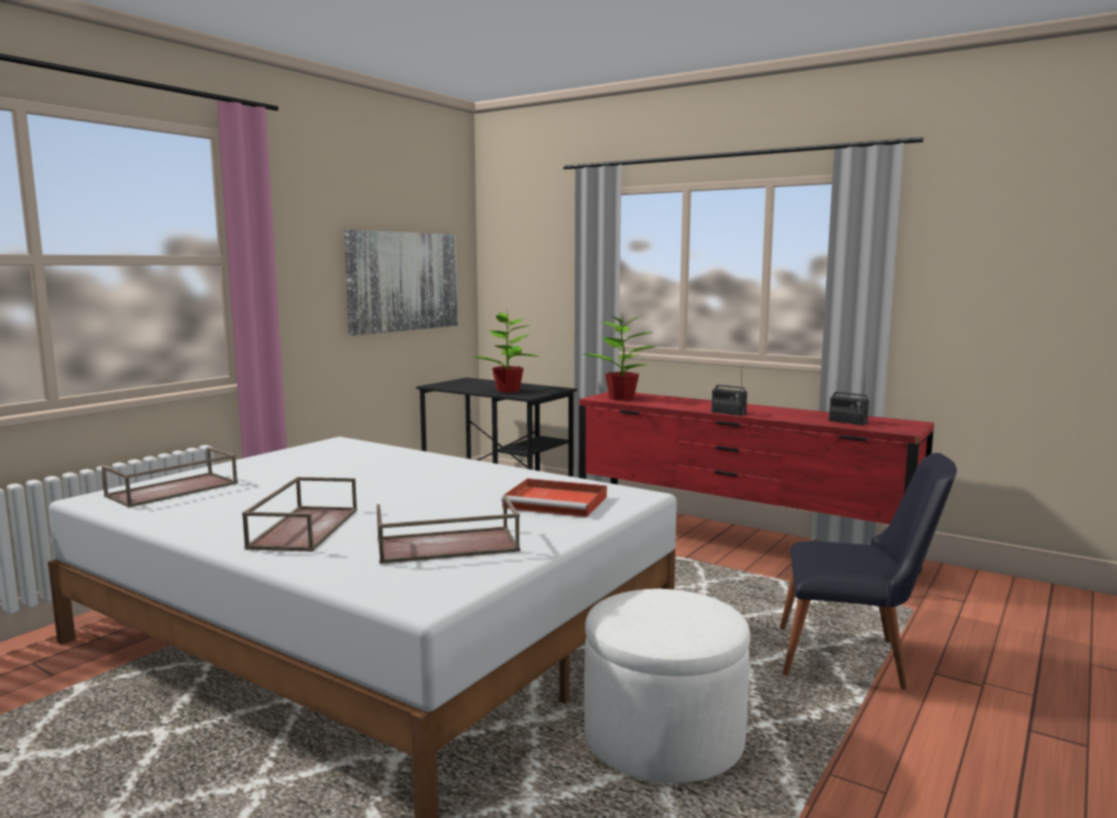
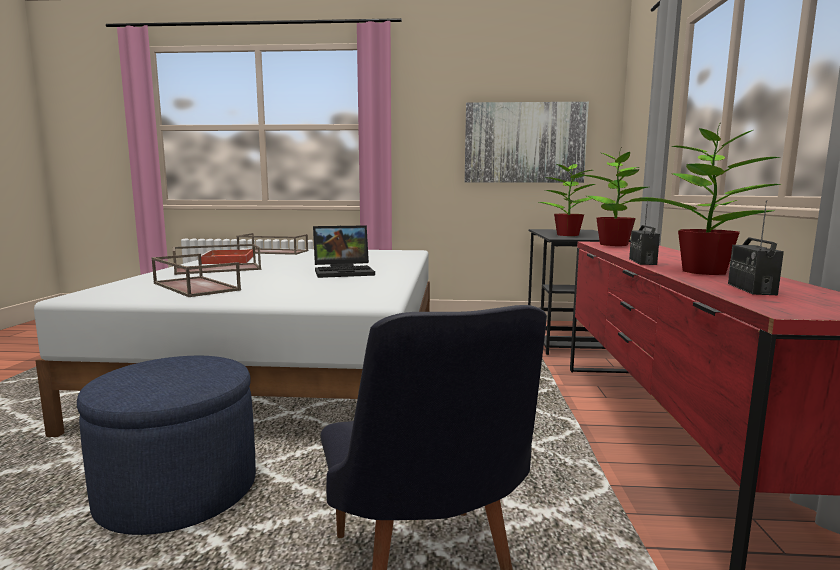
camera: 60 degrees right, 0 degrees up
red tray [501,478,607,517] -> red tray moved to [197,249,253,264]
white ottoman [584,589,750,783] -> blue ottoman [77,356,256,535]
none -> laptop [313,225,375,278]
none -> potted plant [640,122,781,275]

